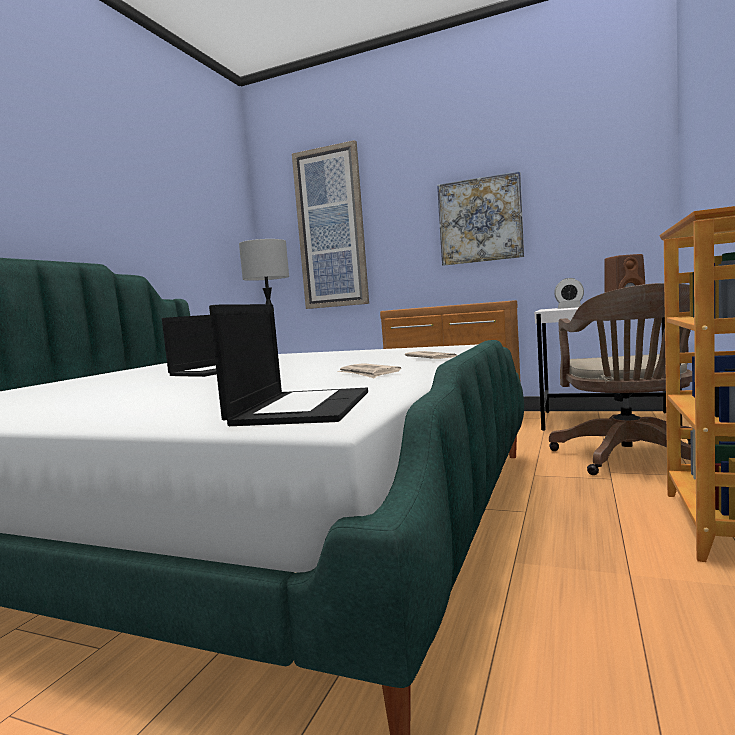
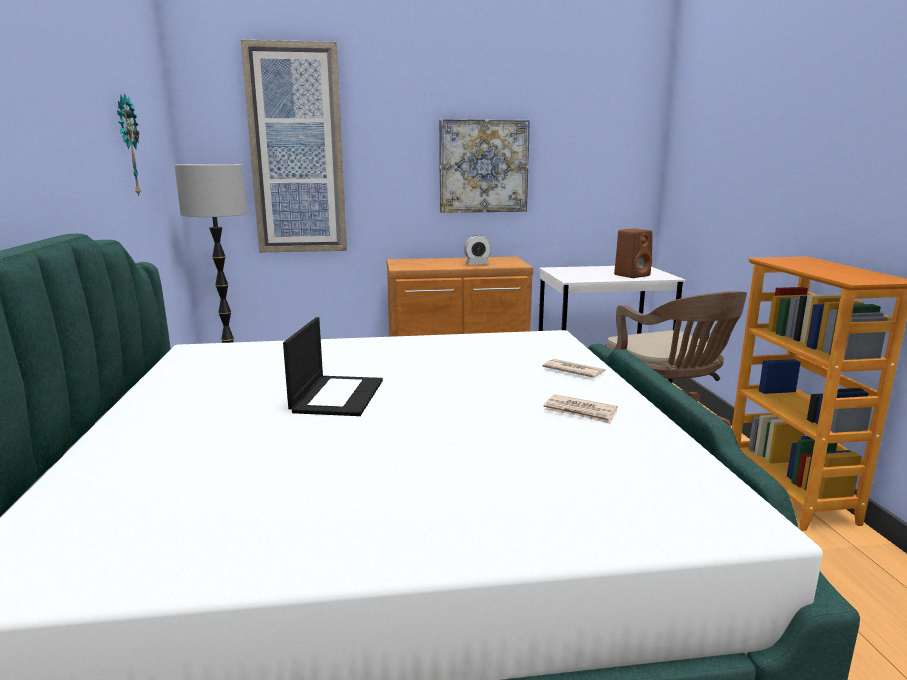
camera: 30 degrees left, 10 degrees up
laptop [209,304,368,426] -> none
alarm clock [554,278,584,309] -> alarm clock moved to [464,235,491,265]
none -> wall clock [117,93,141,196]

